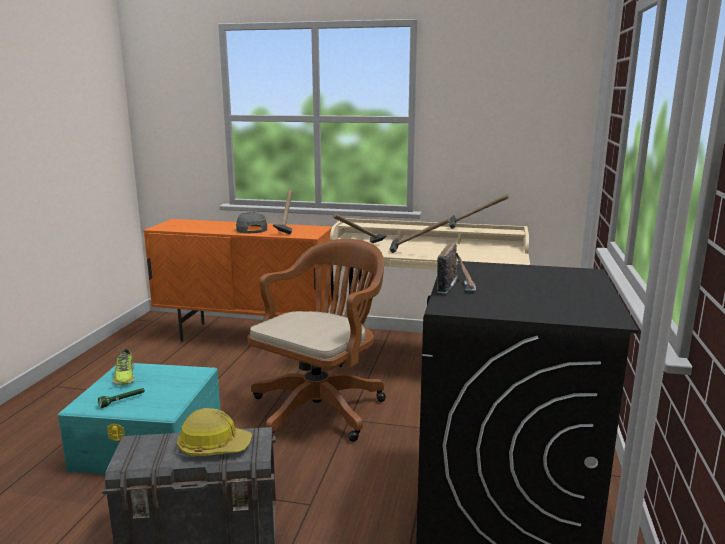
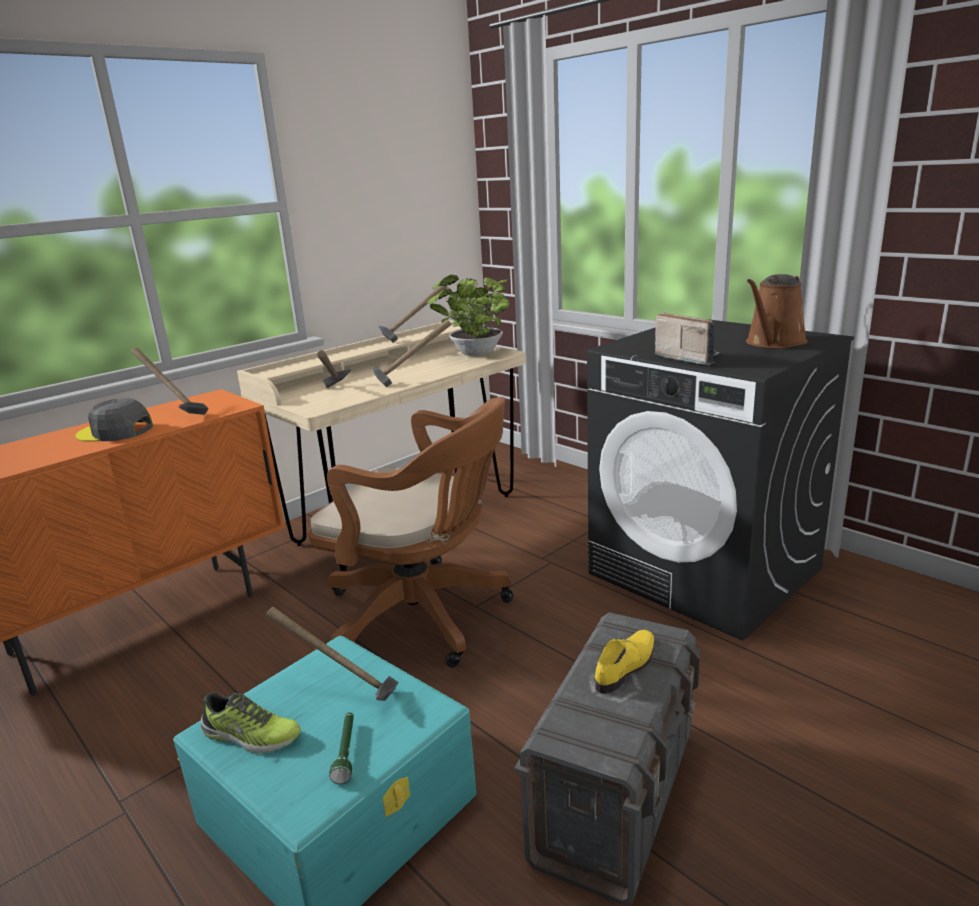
camera: 55 degrees left, 5 degrees up
hard hat [177,408,252,456] -> yellow shoe [595,630,654,694]
brown office chair [248,239,386,442] -> brown office chair turned 135 degrees clockwise [308,397,514,668]
none -> hammer [266,607,399,701]
none -> potted plant [427,275,510,357]
none -> brown watering can [746,274,808,348]

